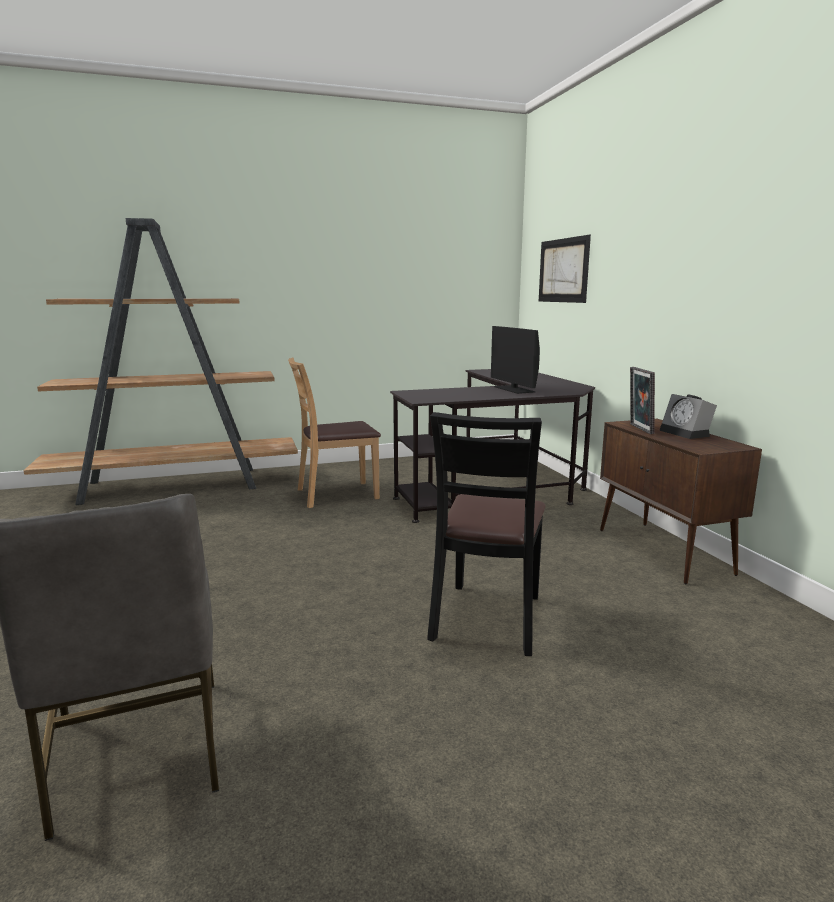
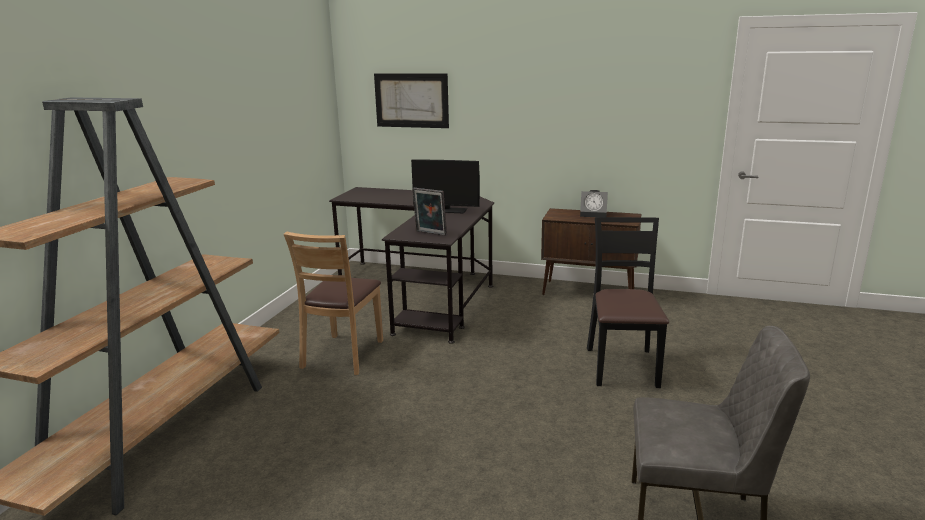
camera: 55 degrees left, 5 degrees up
black chair [427,412,546,656] -> black chair turned 135 degrees counterclockwise [587,217,669,388]
picture frame [630,367,655,434] -> picture frame moved to [412,188,447,236]

